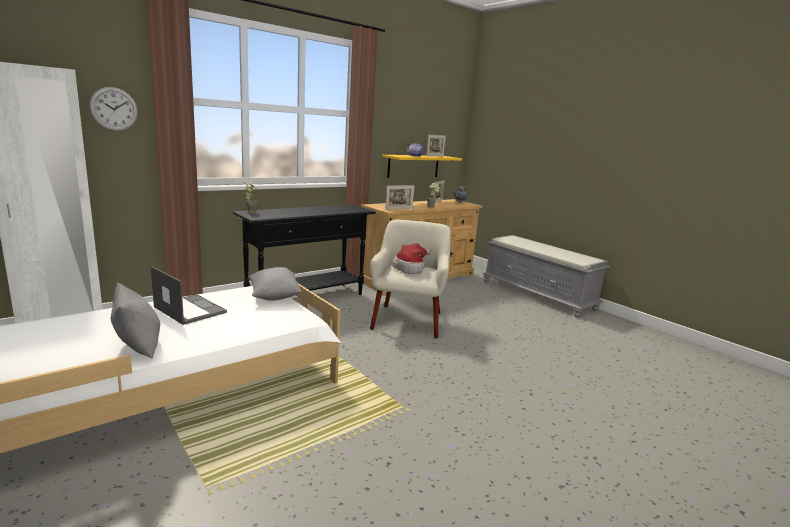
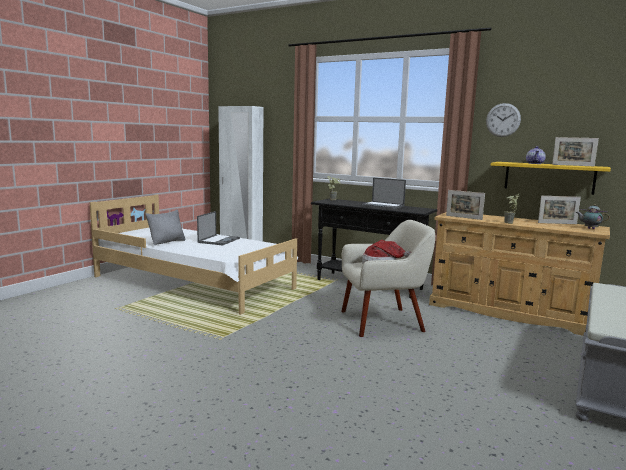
camera: 70 degrees right, 5 degrees down
wall clock [89,87,138,131] -> wall clock moved to [486,103,521,137]
grey pillow [248,267,301,301] -> none
none -> laptop [360,178,406,210]

